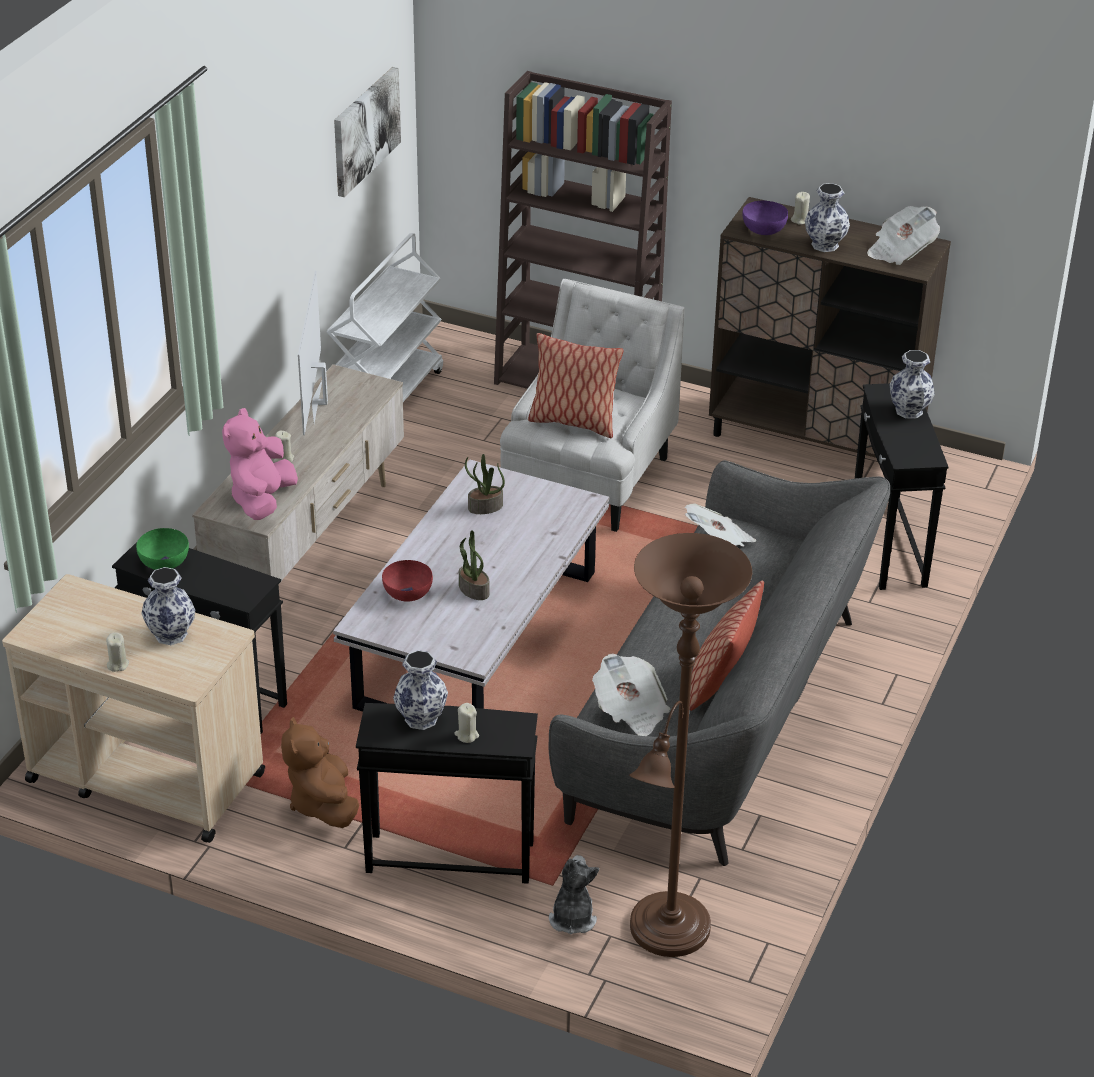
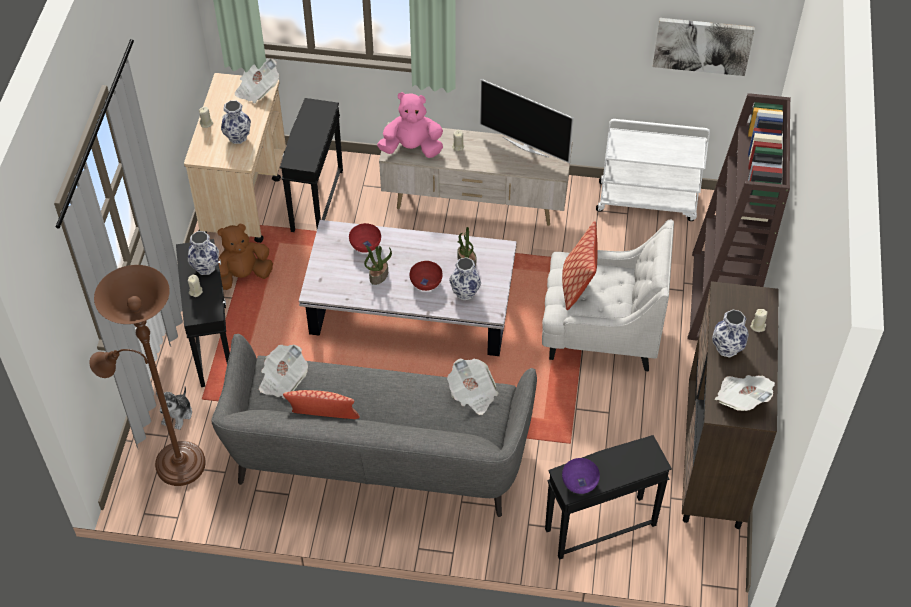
camera: 75 degrees right, 15 degrees up
green bowl [136,528,189,570] -> none
television [298,271,328,435] -> television turned 135 degrees counterclockwise [480,79,574,163]
plush toy [549,855,599,934] -> plush toy turned 120 degrees clockwise [156,386,192,430]
purple bowl [743,200,788,235] -> purple bowl moved to [562,458,600,494]
vase [890,350,935,418] -> vase moved to [449,257,481,300]
none -> newspaper [235,58,279,103]
none -> red bowl [410,261,443,291]

